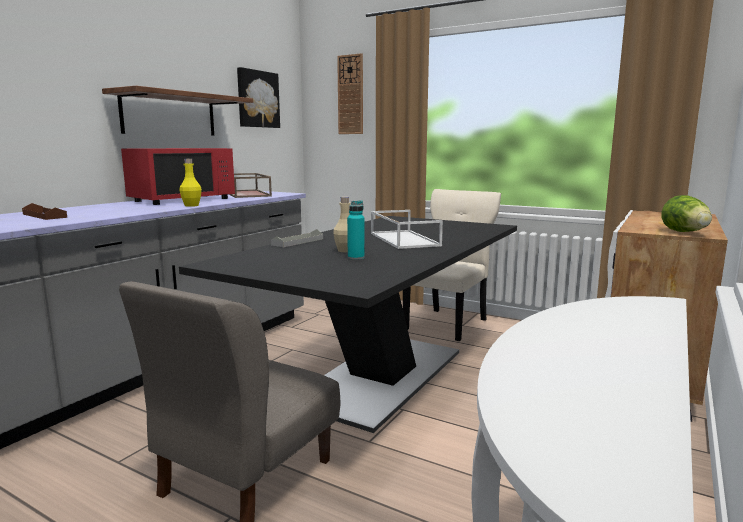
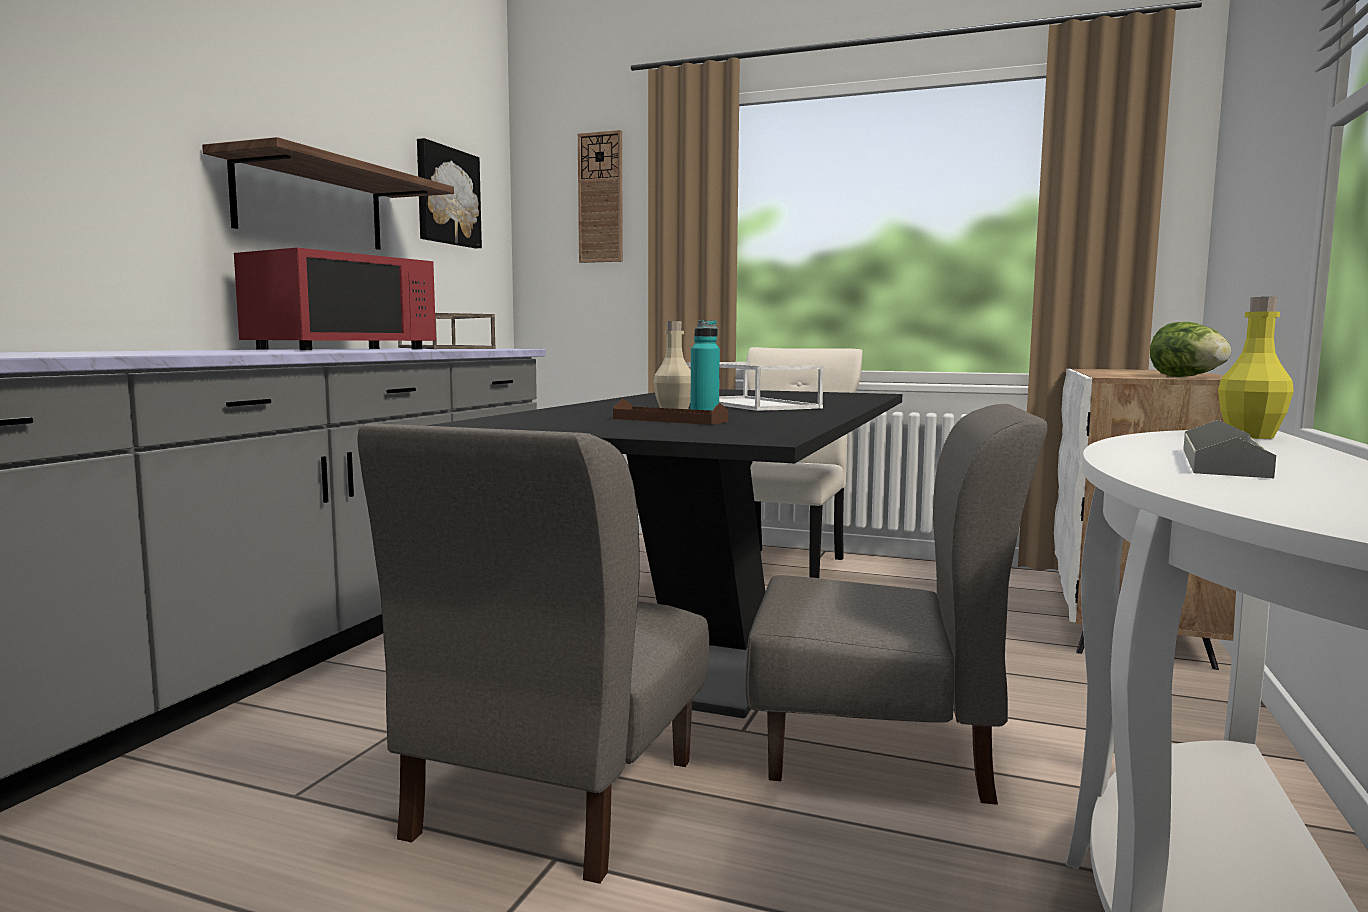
camera: 10 degrees left, 5 degrees down
brown tray [22,203,67,220] -> brown tray moved to [613,398,728,425]
yellow bottle [179,158,202,207] -> yellow bottle moved to [1218,297,1294,439]
grey tray [271,229,323,247] -> grey tray moved to [1183,420,1276,478]
none -> grey chair [745,404,1048,805]

